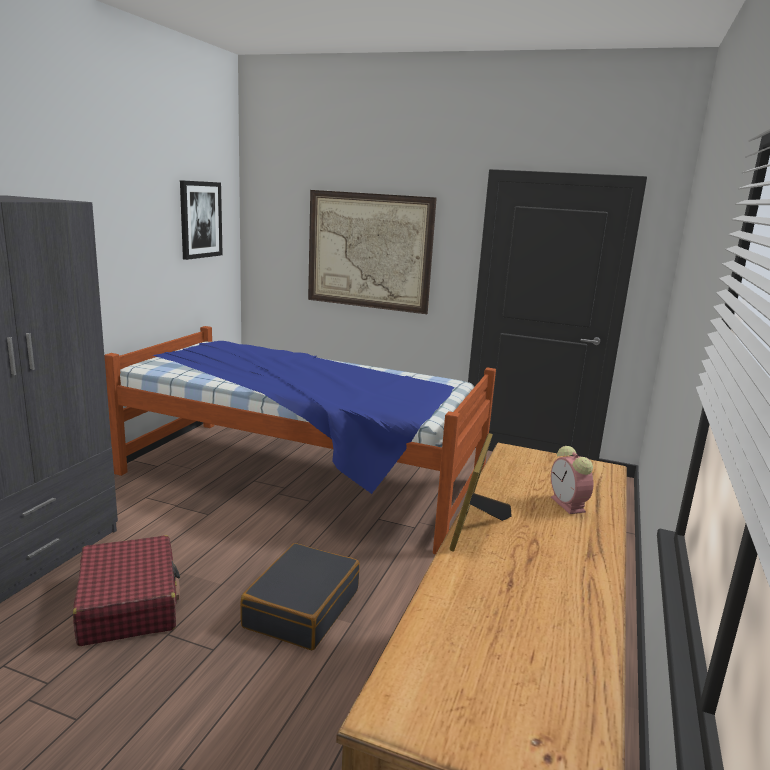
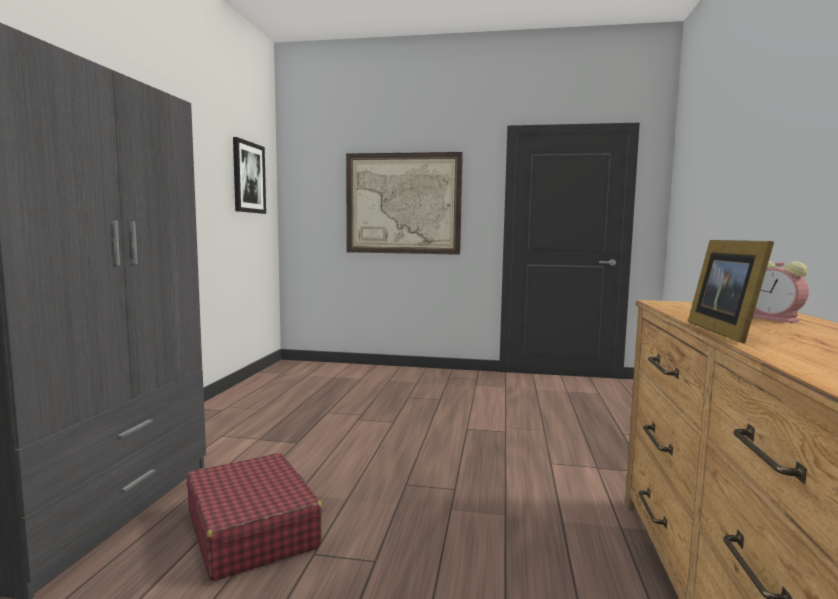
camera: 10 degrees left, 10 degrees down
bed [104,326,496,554] -> none
black suitcase [240,543,360,650] -> none

